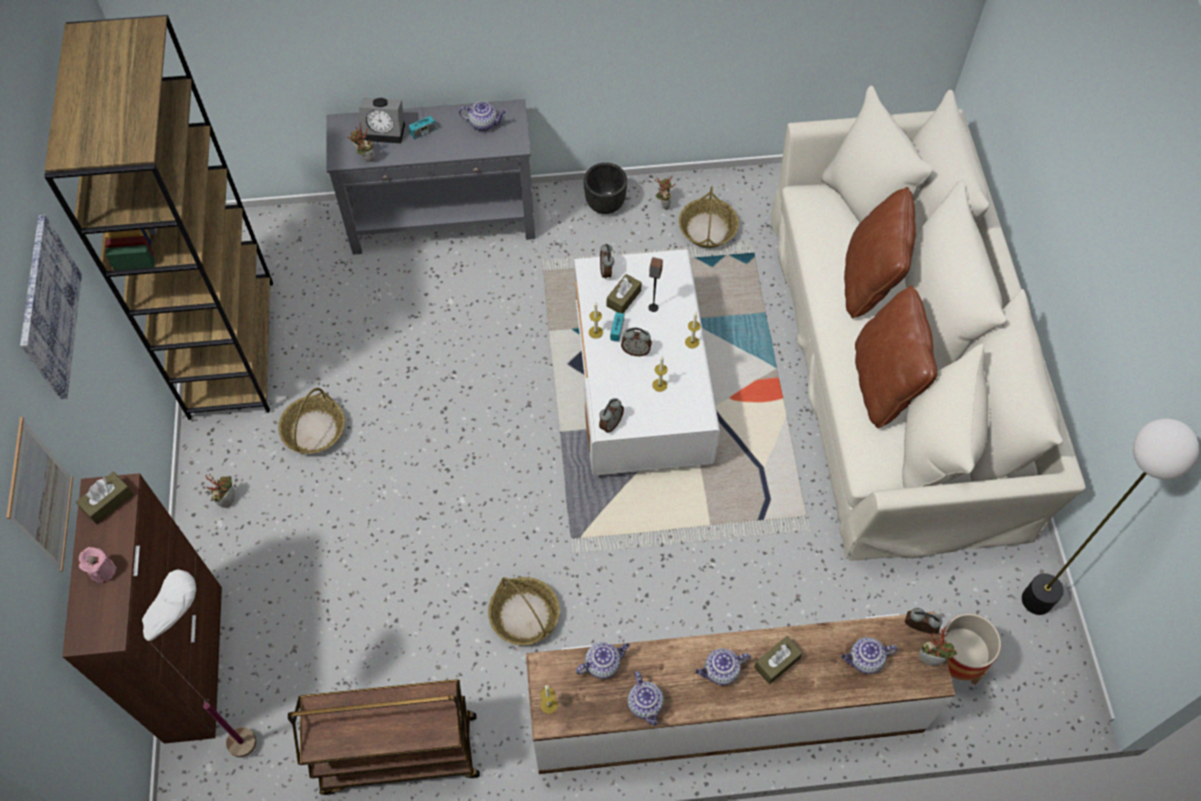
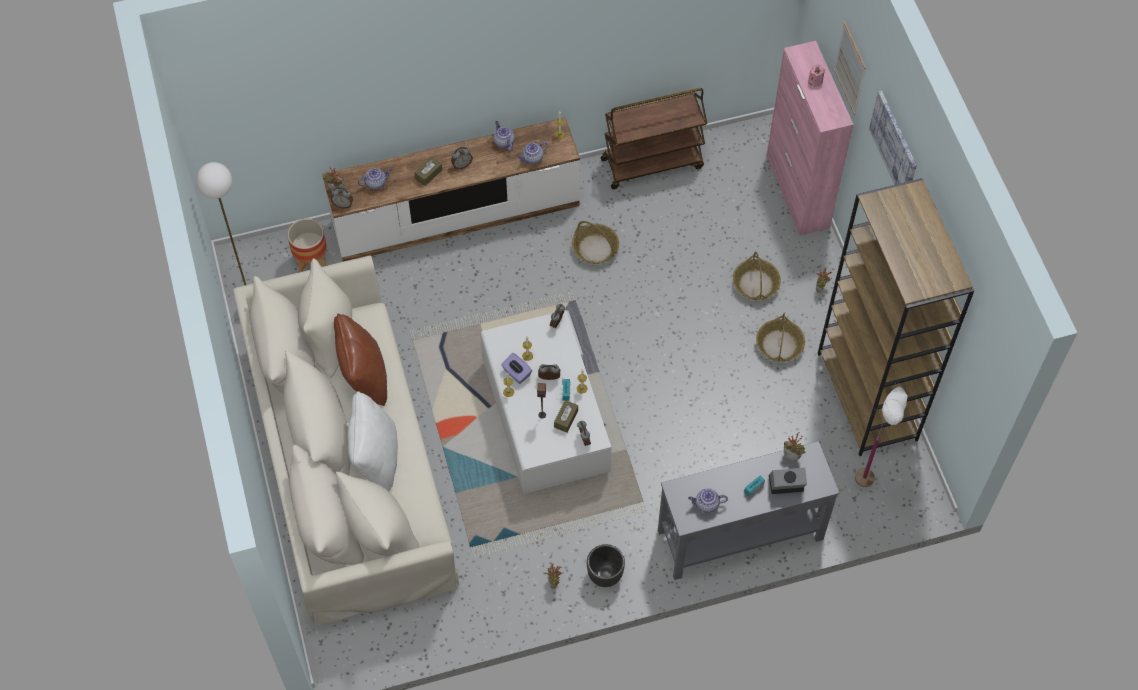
camera: 170 degrees right, 0 degrees up
brown cabinet [62,473,222,744] -> pink cabinet [766,41,854,235]
brown tissue box [76,472,134,525] -> none
white floor lamp [142,569,256,757] -> white floor lamp moved to [855,384,908,487]
basket [679,186,739,248] -> basket moved to [733,252,781,300]
teapot [696,648,751,685] -> alarm clock [451,147,473,169]
brown pillow [844,187,916,318] -> white pillow [347,391,398,491]
none -> purple tissue box [501,353,532,384]

